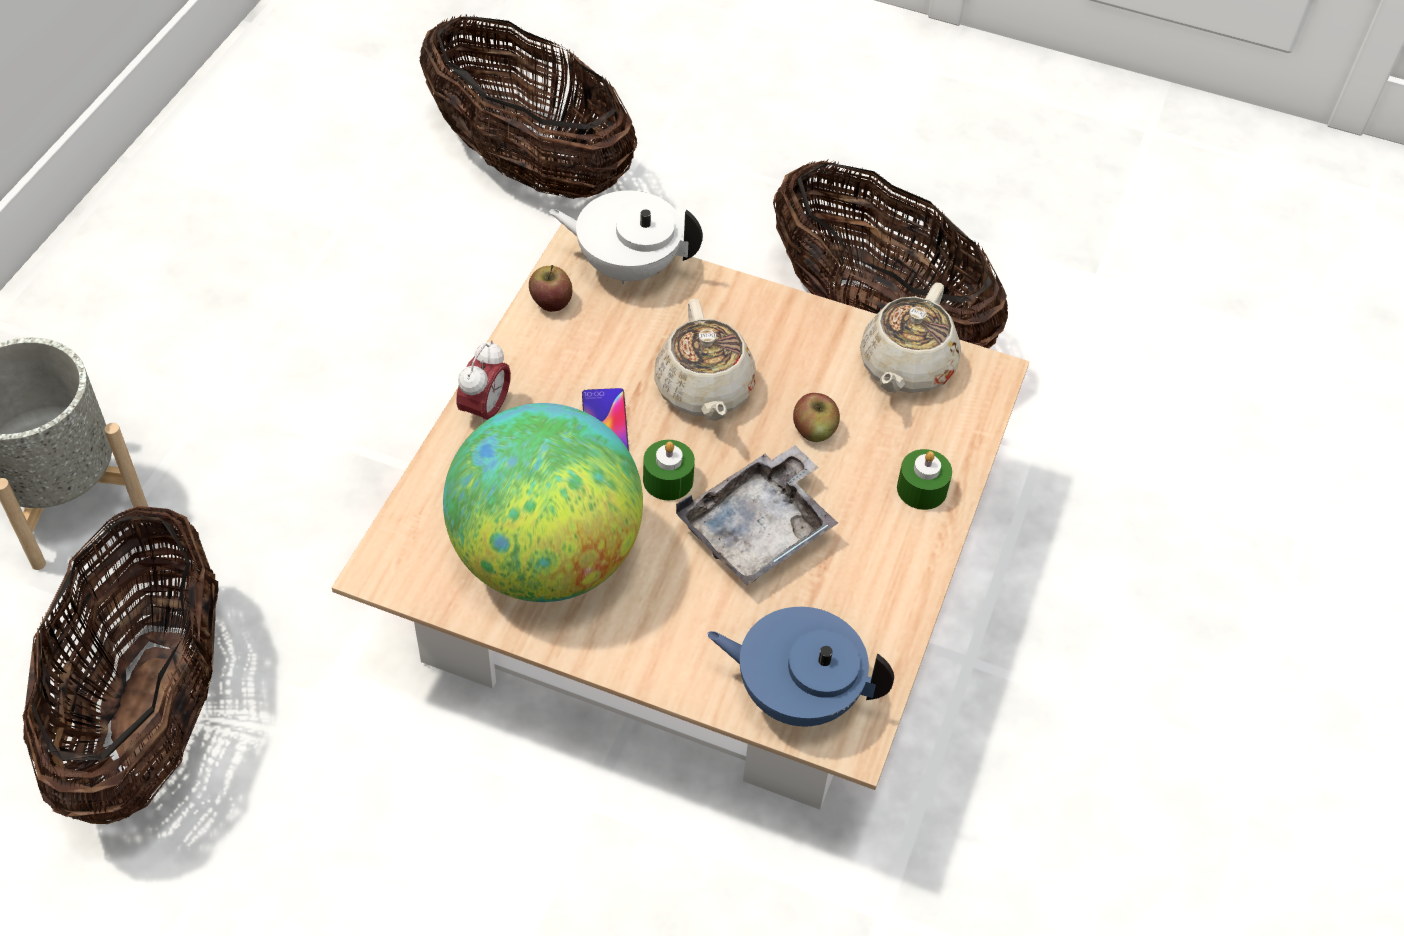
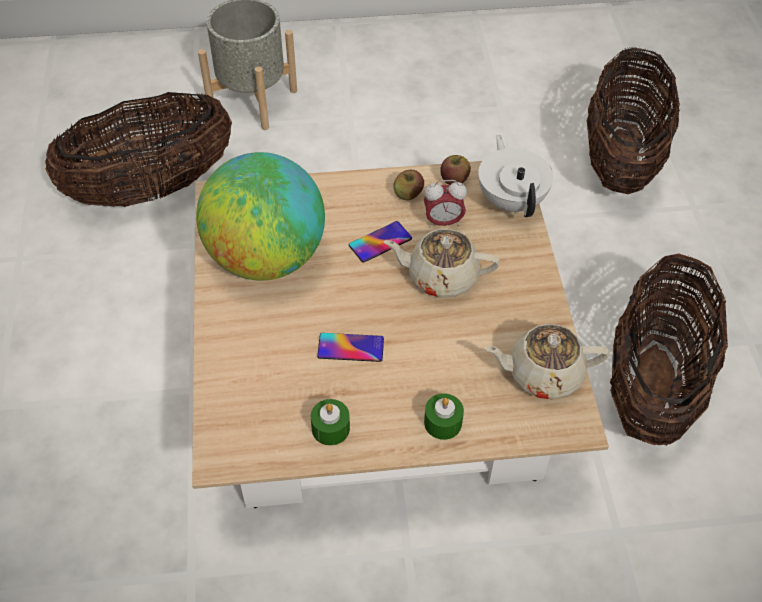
camera: 65 degrees right, 0 degrees up
alarm clock [456,340,511,423] -> alarm clock moved to [424,180,467,228]
green candle [643,440,695,500] -> green candle moved to [311,399,350,446]
beige teapot [654,299,755,421] -> beige teapot turned 45 degrees clockwise [383,229,500,298]
grey tray [676,445,838,585] -> phone [317,333,384,362]
blue teapot [707,607,894,726] -> none
apple [793,393,840,442] -> apple moved to [393,170,424,200]

